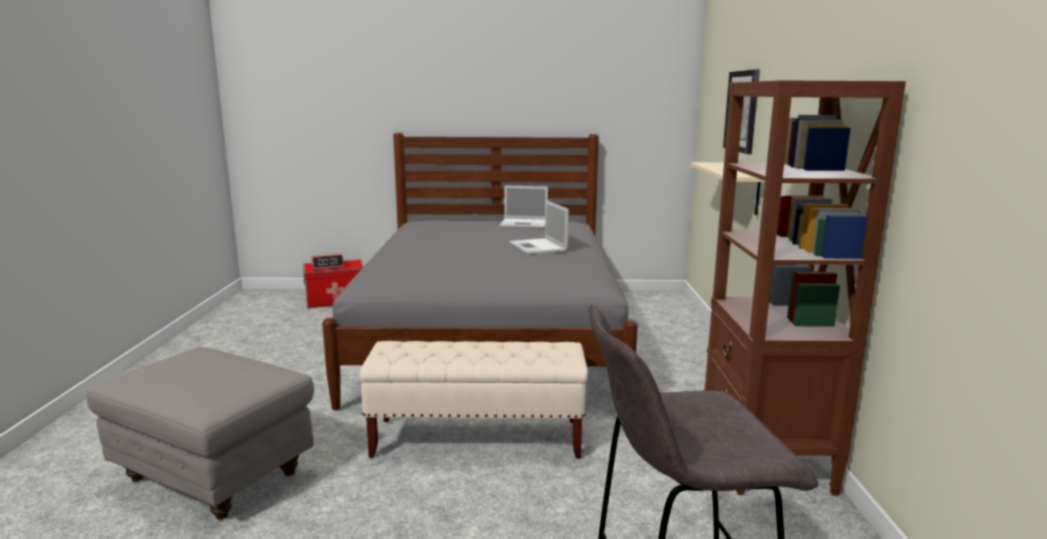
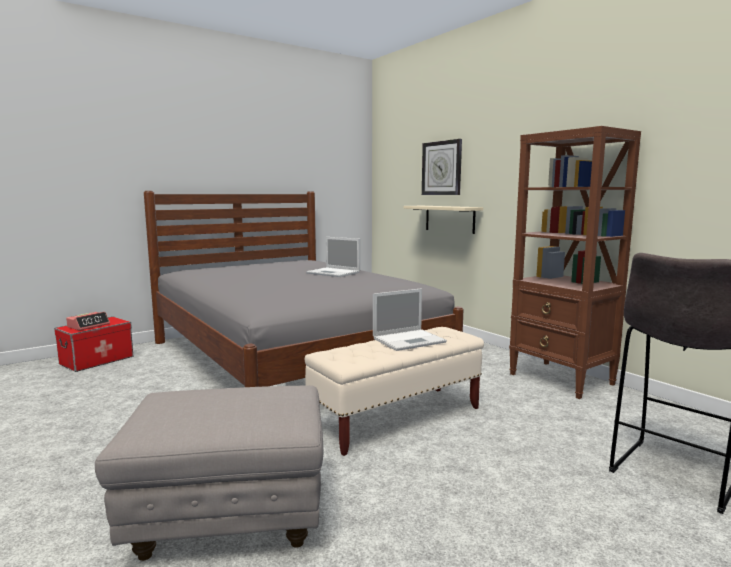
camera: 35 degrees left, 5 degrees down
laptop [499,185,548,228] -> laptop moved to [373,288,447,351]

